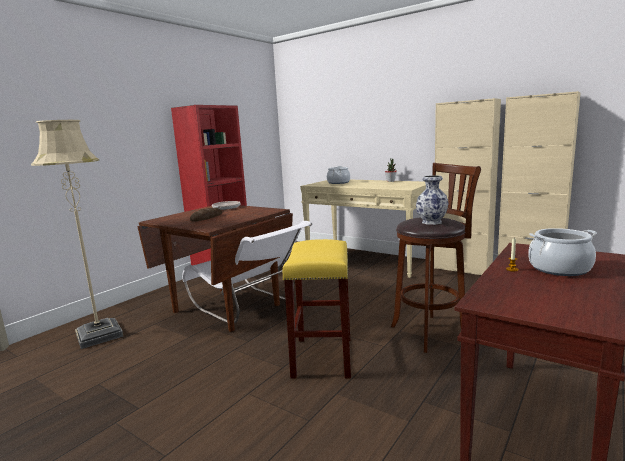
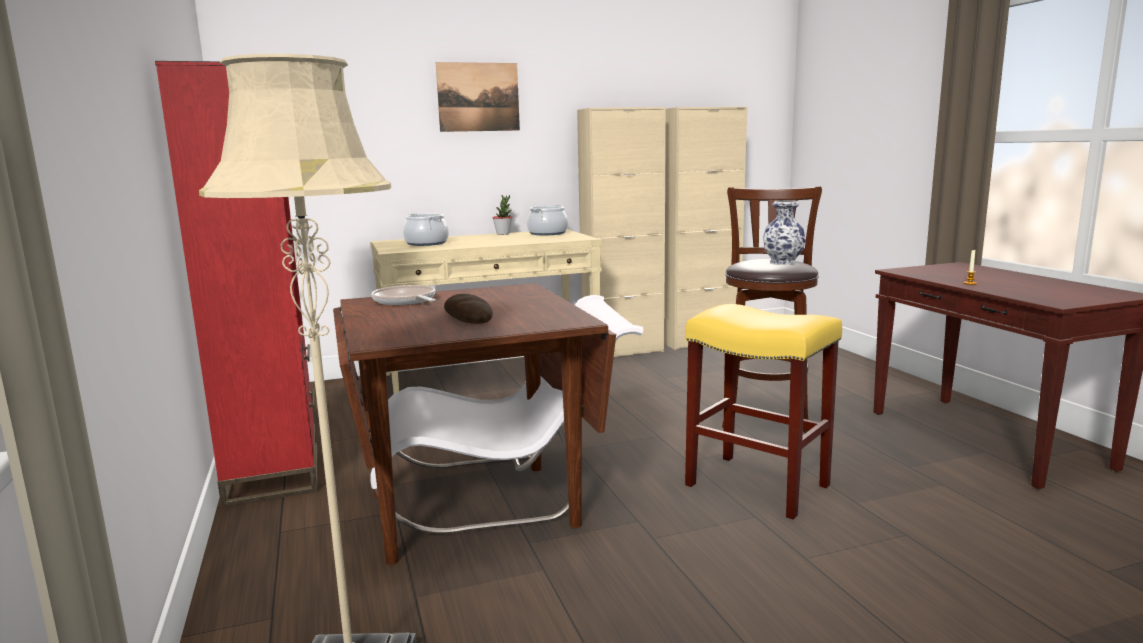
camera: 55 degrees left, 0 degrees up
cooking pot [528,228,597,276] -> cooking pot moved to [527,205,568,235]
none -> picture [436,62,520,132]

